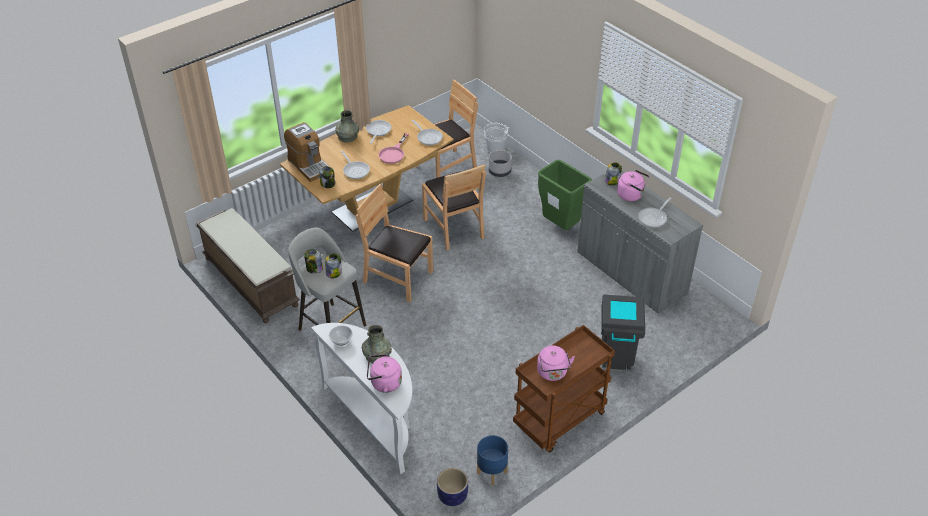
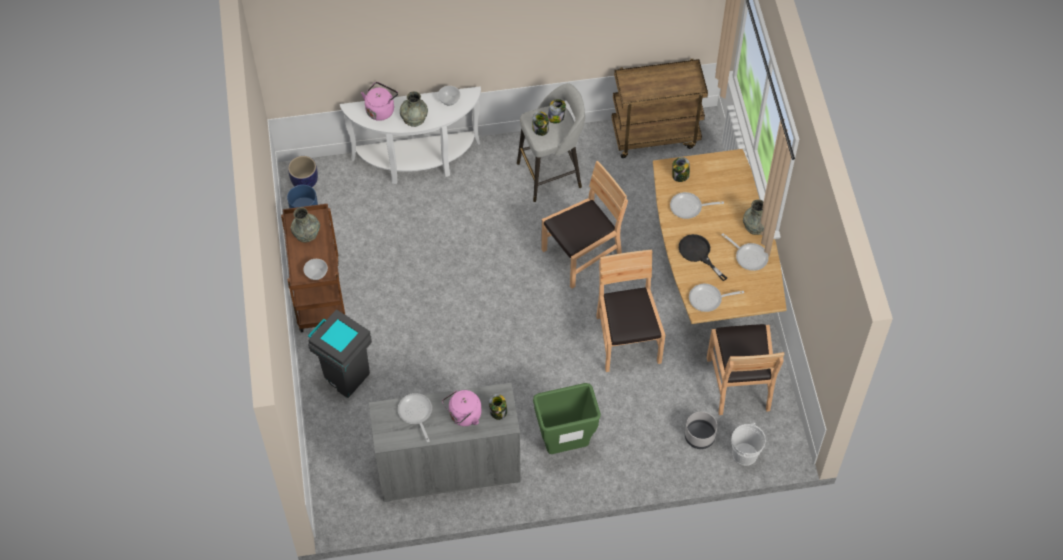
camera: 120 degrees right, 15 degrees up
brown bench [196,208,300,323] -> brown cart [611,59,708,158]
coffee machine [284,122,330,182] -> none
pink frying pan [379,133,409,164] -> black frying pan [679,234,727,281]
brown chair [422,164,486,250] -> brown chair turned 75 degrees clockwise [596,250,665,372]
pink kettle [537,346,575,381] -> grey vase [291,207,320,243]
none -> bowl [303,259,328,280]

